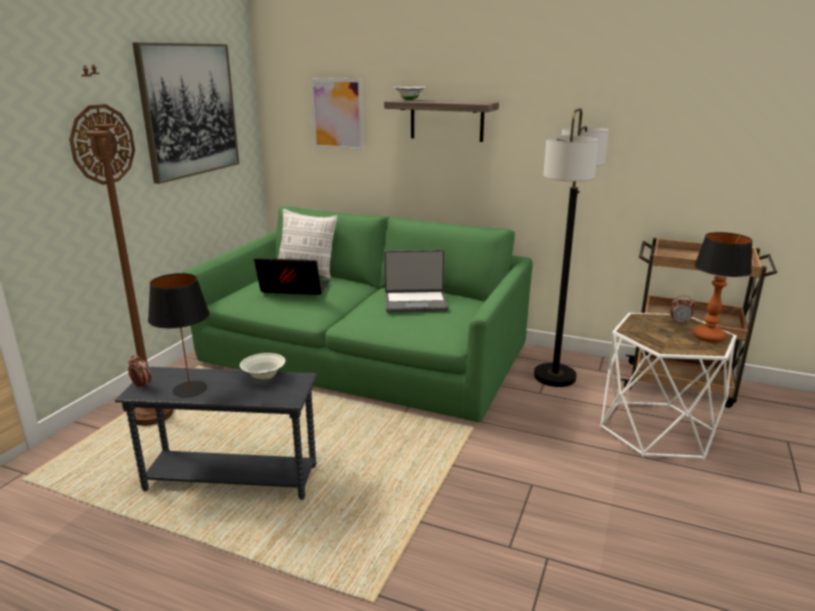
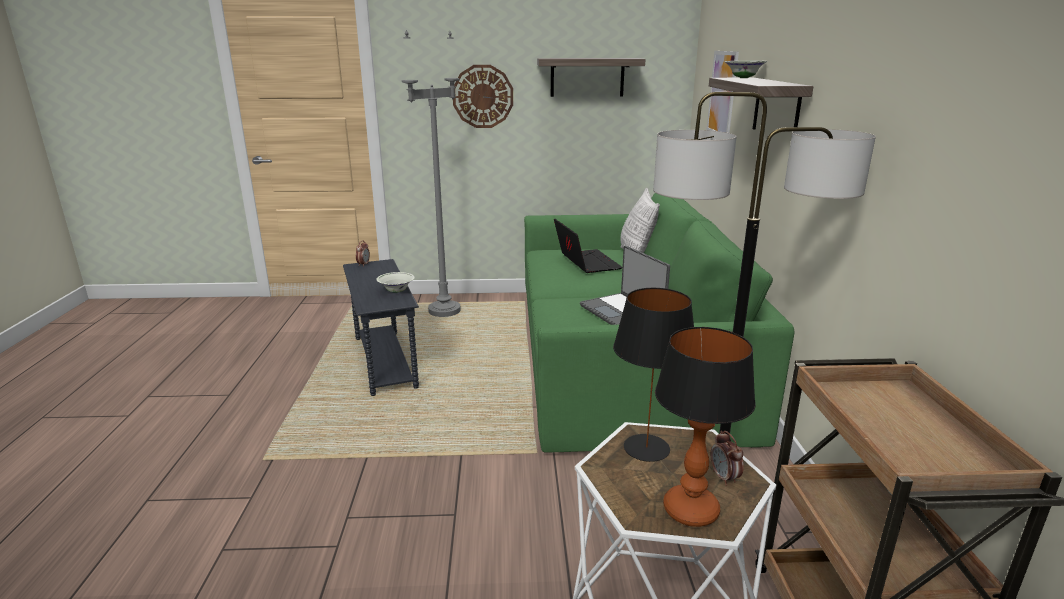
camera: 65 degrees right, 0 degrees up
brown floor lamp [81,64,173,426] -> grey floor lamp [402,30,461,317]
picture [132,43,239,184] -> shelf [537,58,646,97]
black table lamp [148,273,210,397] -> black table lamp moved to [613,288,694,462]

